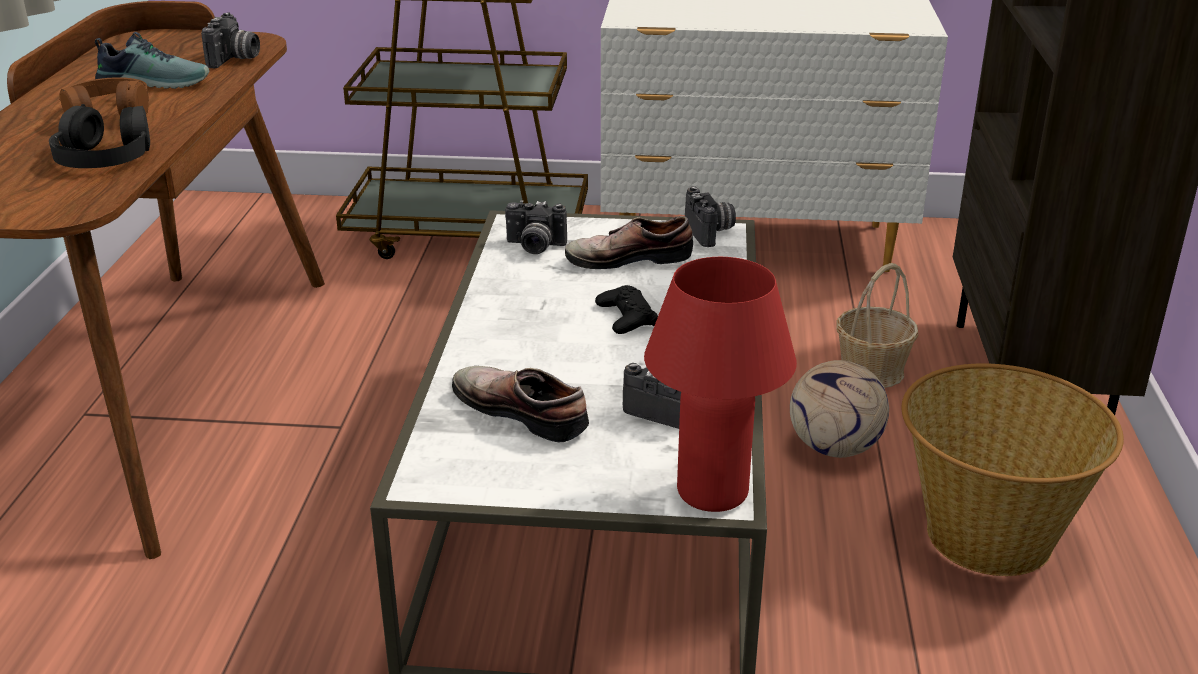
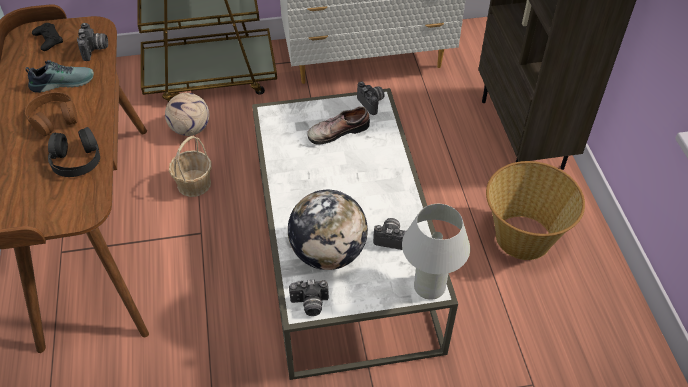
camera: 15 degrees left, 20 degrees up
shoe [452,366,589,442] -> globe [288,190,368,270]
camera [505,200,567,254] -> camera moved to [289,280,329,316]
black game controller [595,285,658,334] -> black game controller moved to [32,23,63,51]
red table lamp [644,257,797,512] -> white table lamp [402,204,470,300]
football [790,360,889,458] -> football moved to [165,93,209,136]
basket [836,263,918,388] -> basket moved to [169,136,212,197]

